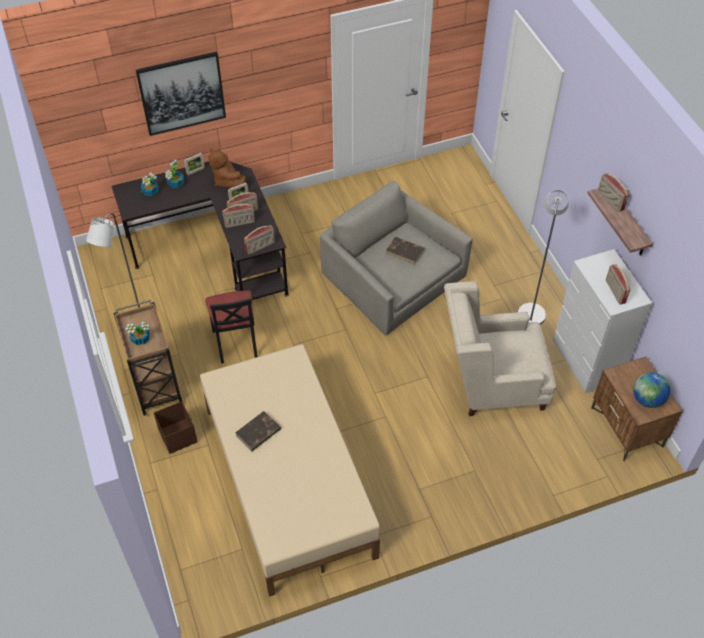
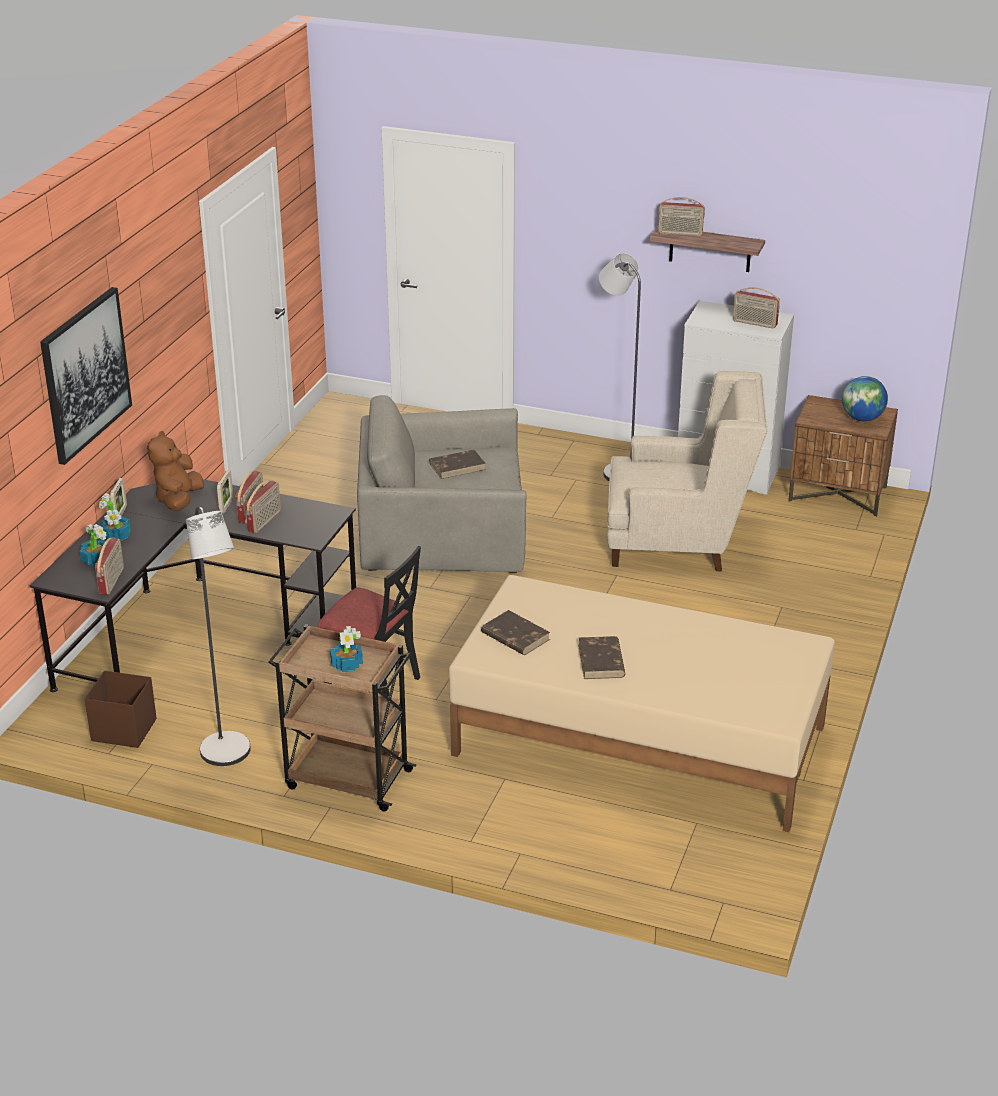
camera: 50 degrees left, 20 degrees down
brown storage box [154,401,198,454] -> brown storage box moved to [85,671,157,748]
brown plush toy [208,148,246,188] -> brown plush toy turned 90 degrees clockwise [147,431,204,511]
radio [244,225,275,255] -> radio moved to [95,537,124,595]
beige armchair [444,281,556,416] -> beige armchair turned 120 degrees counterclockwise [607,371,767,571]
none -> brown book [481,610,550,655]

